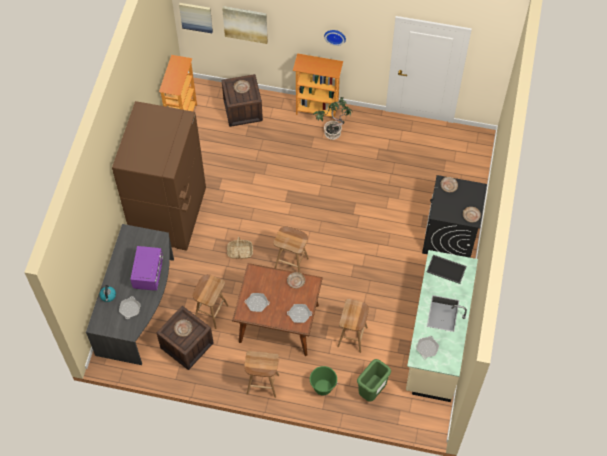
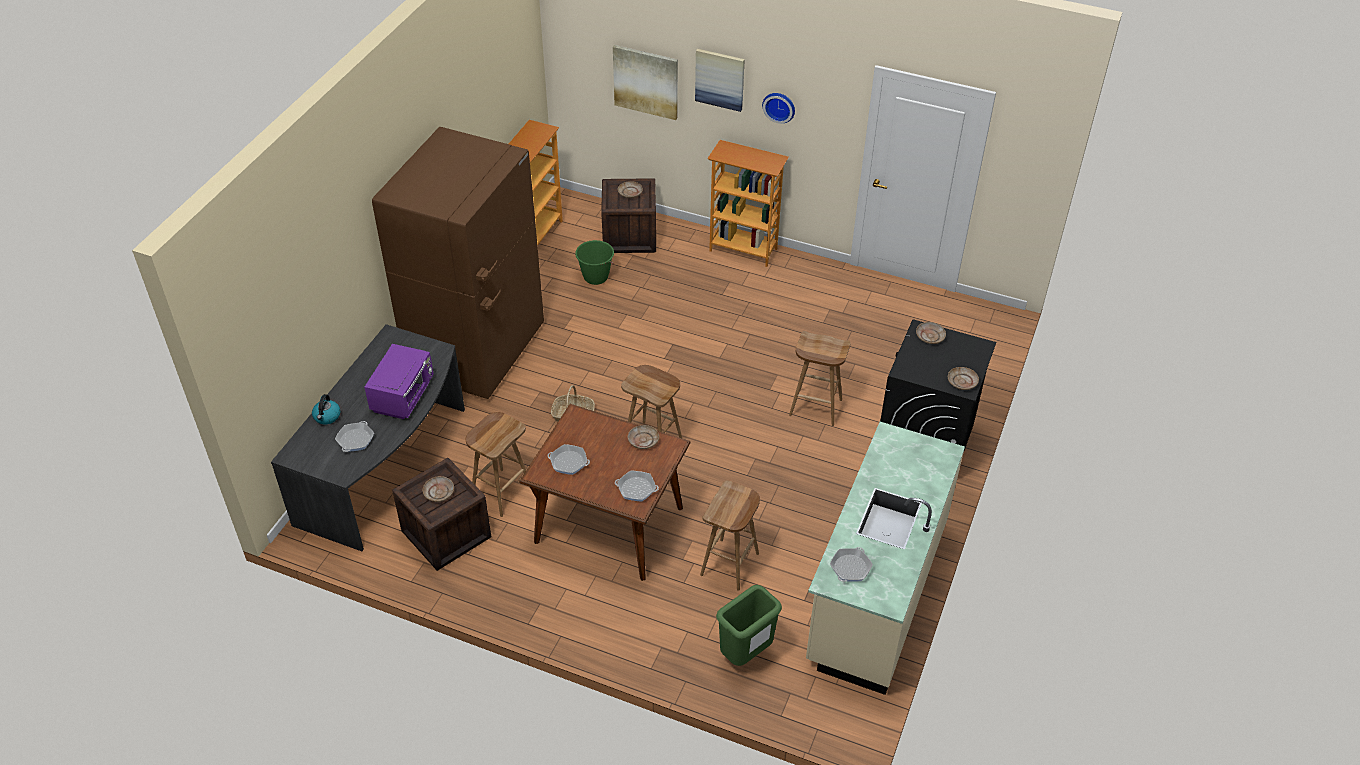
camera: 10 degrees right, 15 degrees down
picture [179,3,213,33] -> picture moved to [695,49,745,112]
brown stool [244,351,279,398] -> brown stool moved to [789,331,851,426]
green bucket [310,366,338,396] -> green bucket moved to [575,240,614,285]
potted plant [312,97,353,140] -> none
tray [427,255,467,284] -> none

